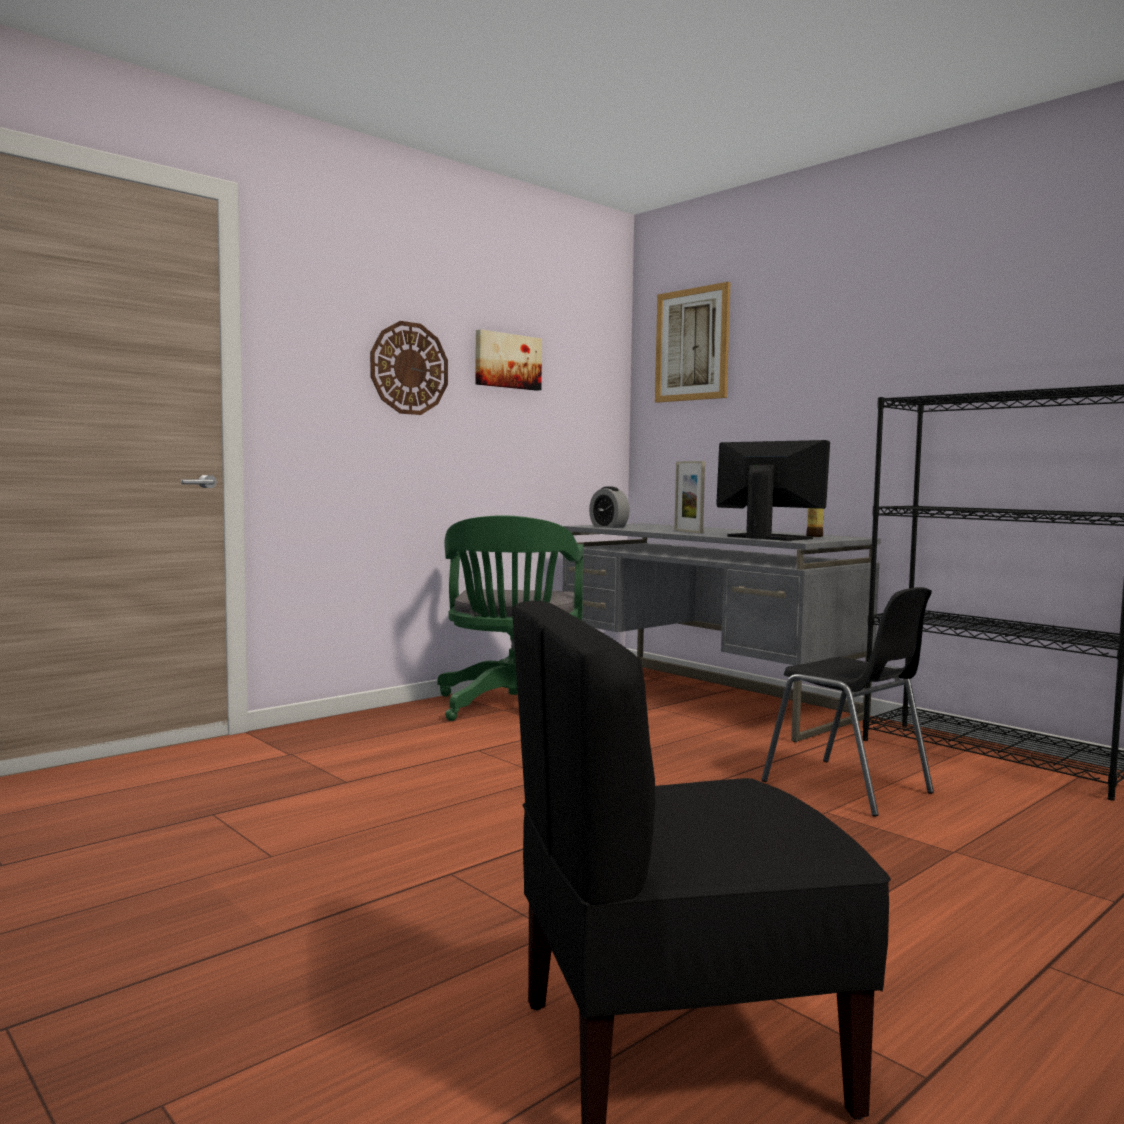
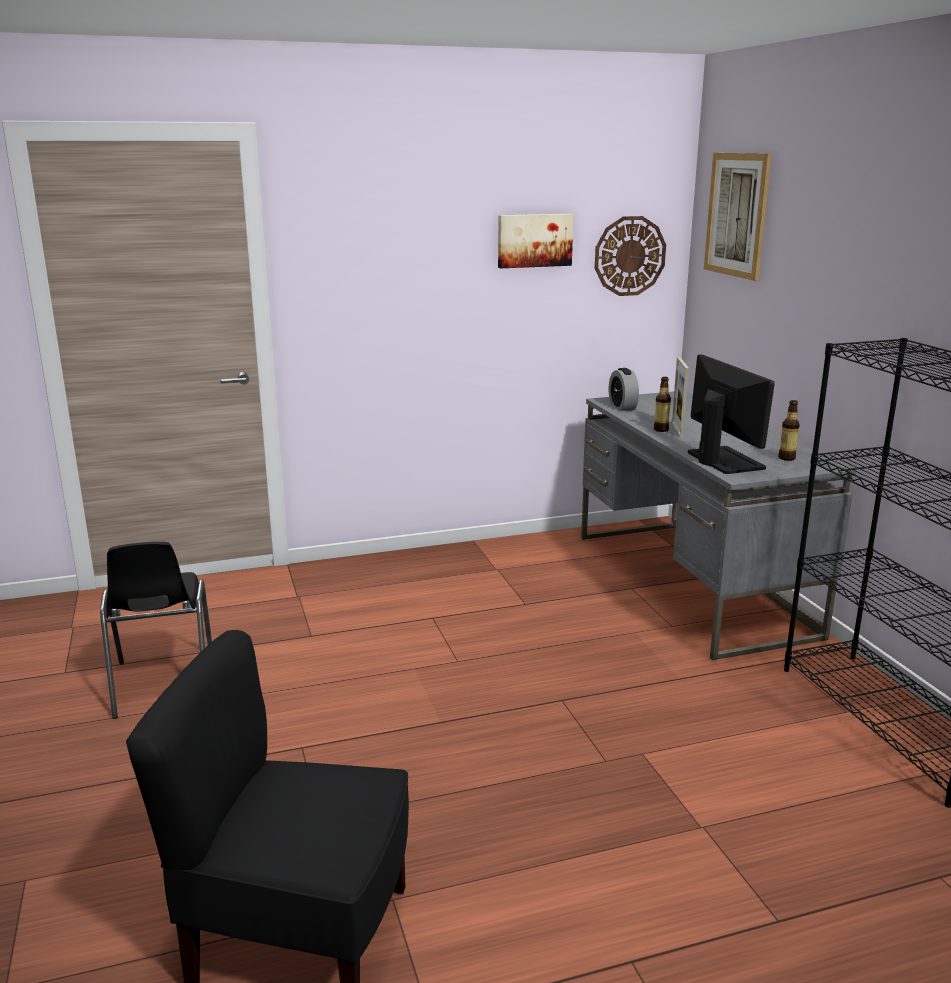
camera: 25 degrees right, 15 degrees up
wall clock [370,321,448,415] -> wall clock moved to [595,216,666,296]
green office chair [437,515,584,721] -> none
black chair [761,587,934,817] -> black chair moved to [100,542,212,719]
none -> bottle [654,377,671,432]

